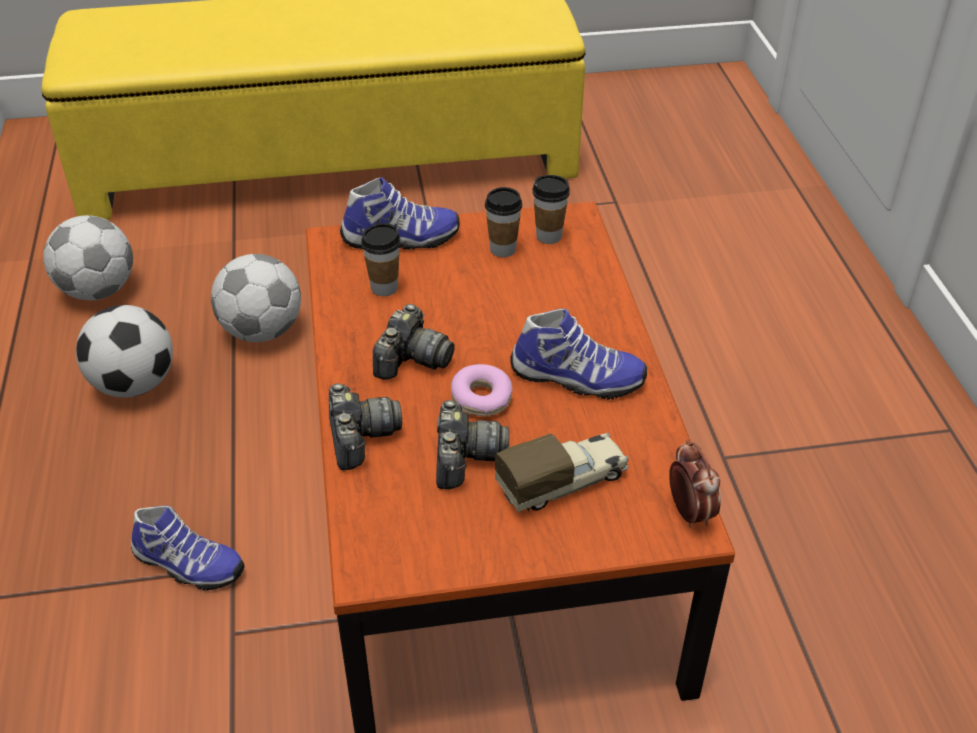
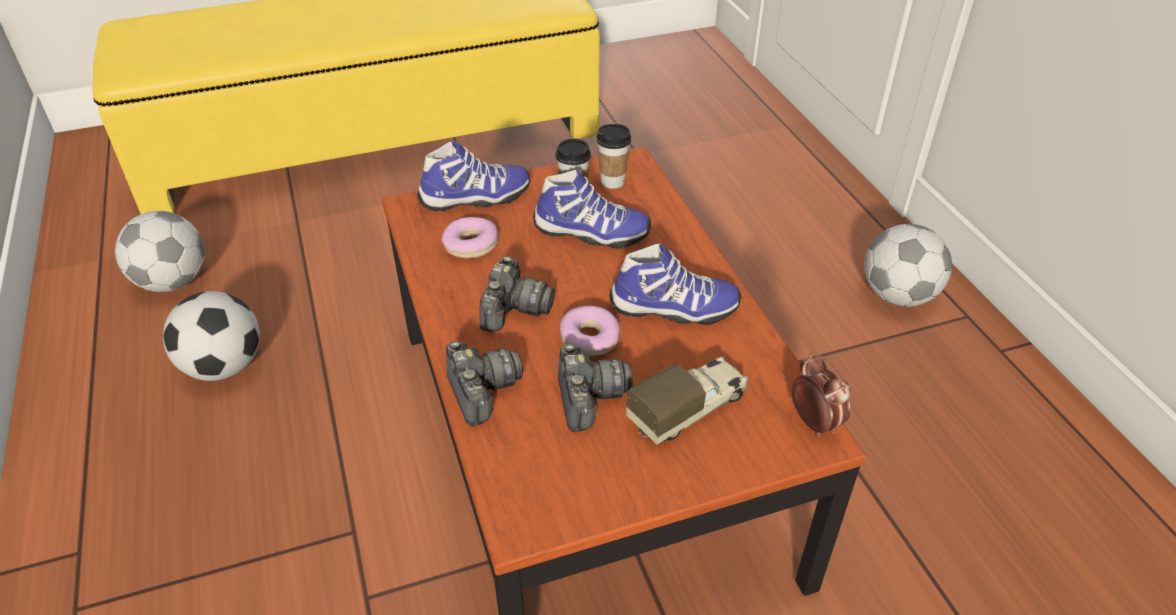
camera: 10 degrees left, 0 degrees up
shoe [131,505,245,591] -> shoe moved to [533,170,651,249]
football [211,254,301,342] -> football moved to [864,224,952,307]
cup [361,223,401,296] -> donut [442,217,498,258]

